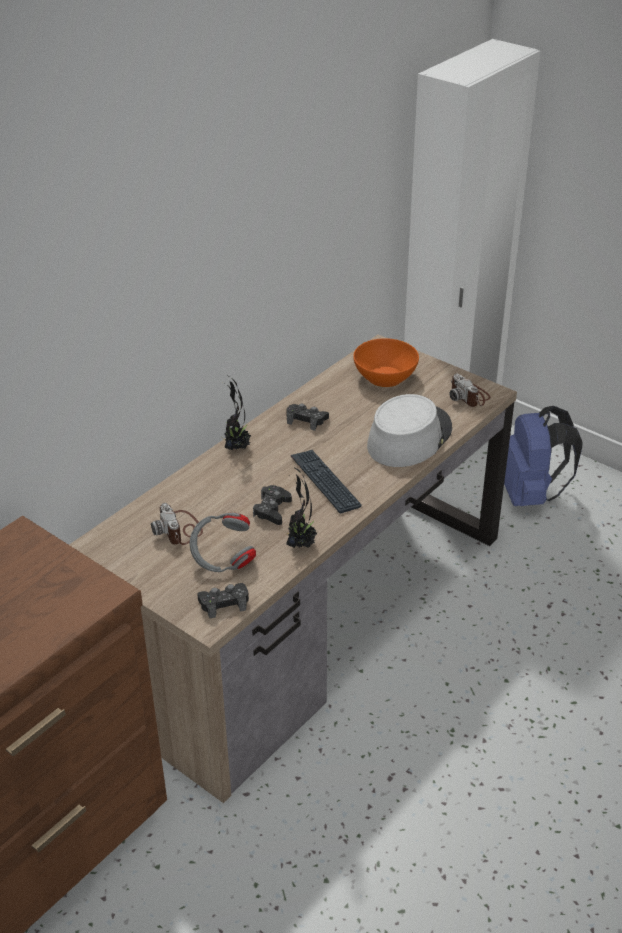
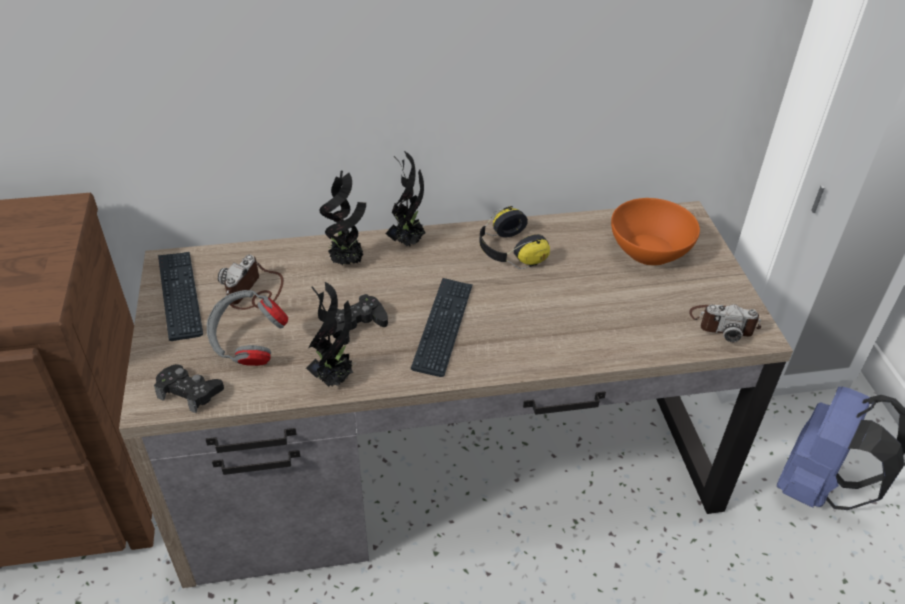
camera: 40 degrees right, 5 degrees up
black game controller [286,403,329,431] -> headphones [479,206,550,269]
grey hat [367,394,452,467] -> none
camera [449,374,491,407] -> camera turned 90 degrees counterclockwise [689,304,761,342]
none -> keyboard [158,252,203,341]
none -> potted plant [319,170,366,265]

